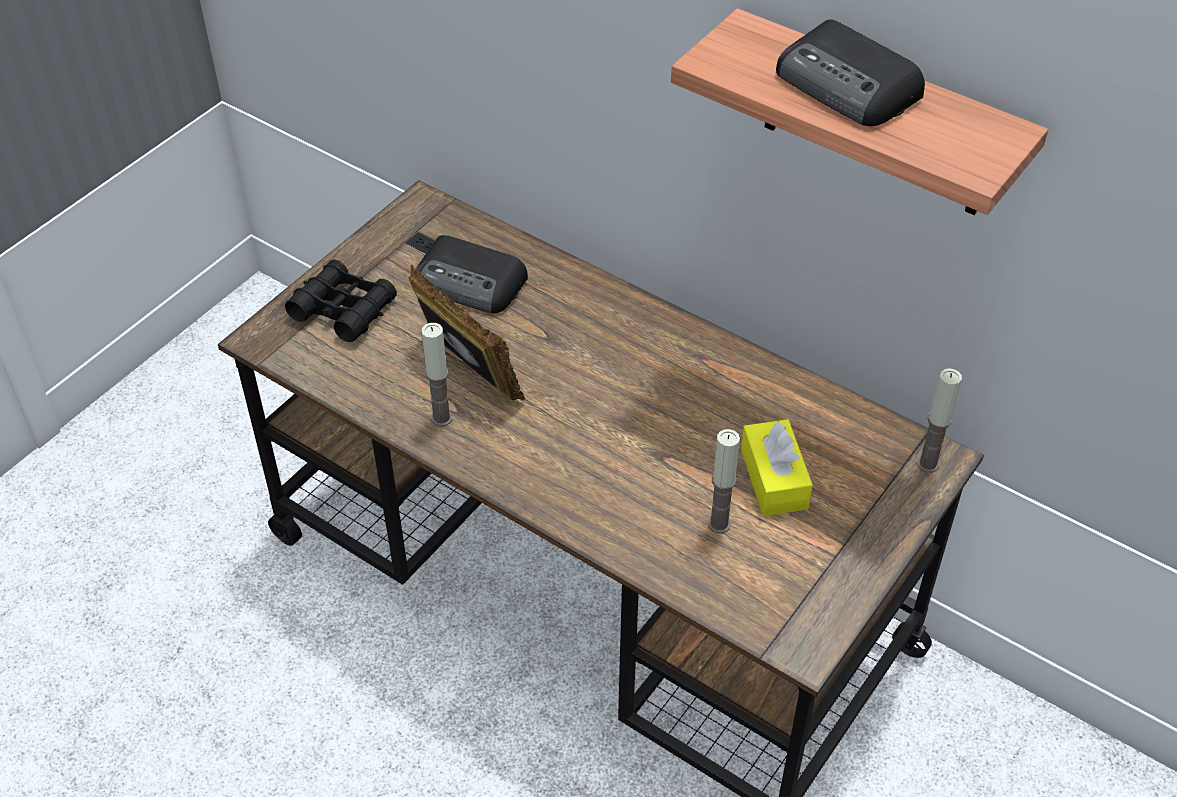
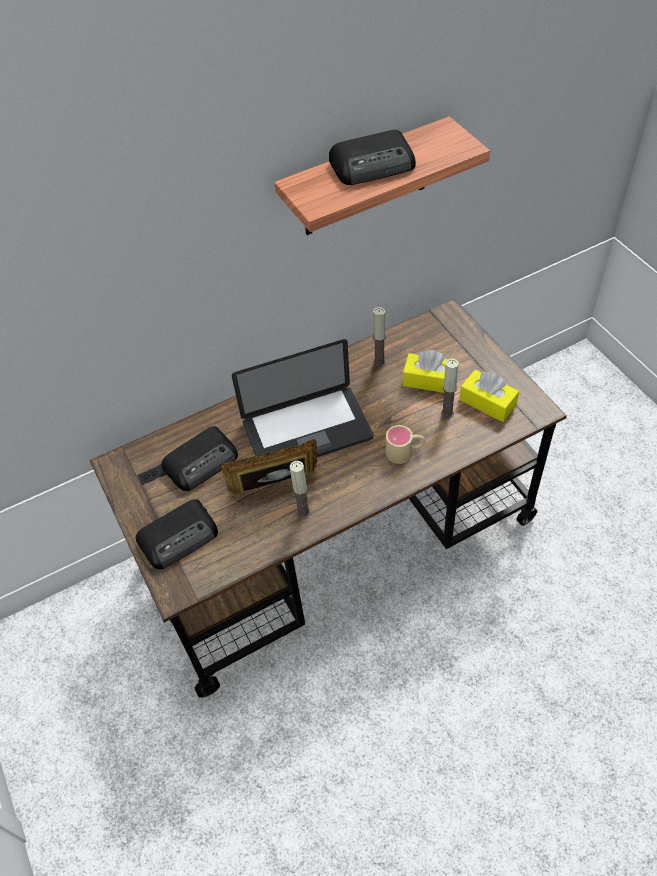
camera: 60 degrees left, 5 degrees up
black binoculars [285,259,397,342] -> radio [135,499,218,569]
candle [917,368,962,473] -> candle moved to [373,307,386,367]
none -> laptop [232,339,373,457]
none -> beige mug [386,425,425,464]
none -> yellow tissue box [459,370,519,422]

